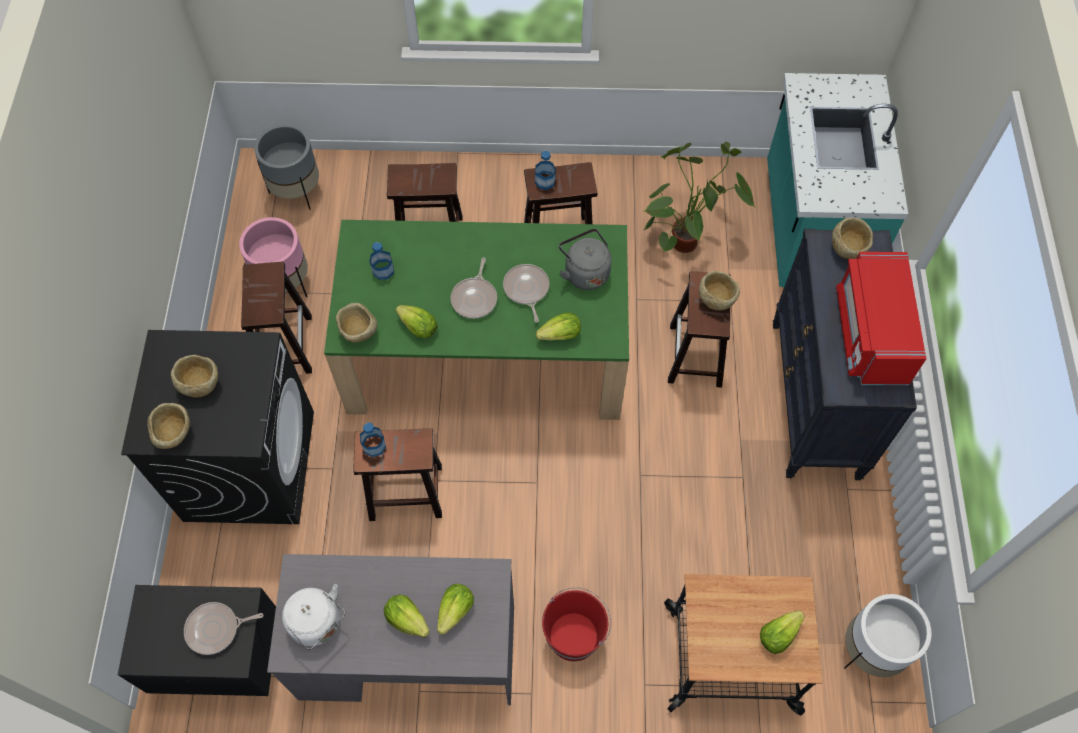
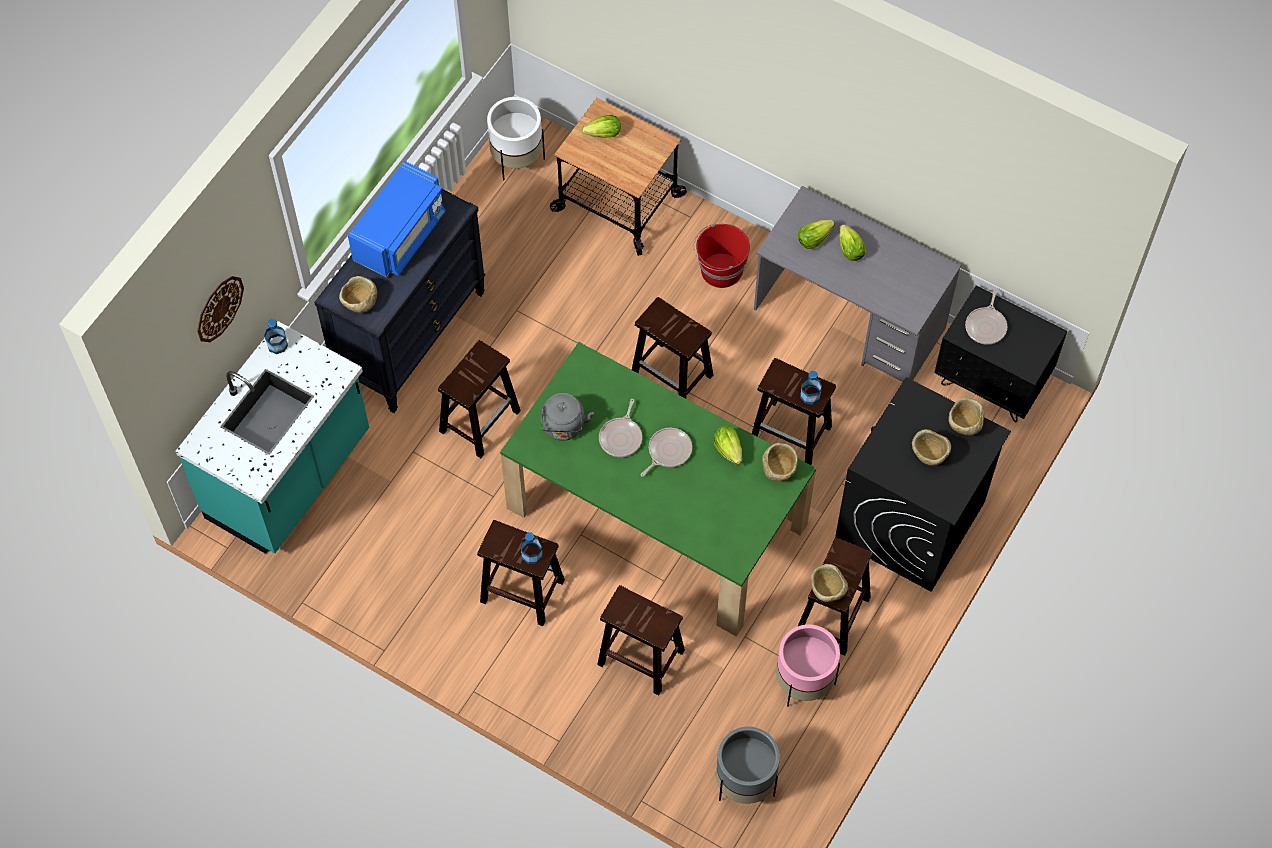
camera: 150 degrees left, 0 degrees up
frying pan [184,602,263,655] -> frying pan turned 90 degrees clockwise [965,289,1007,345]
white kettle [282,584,345,650] -> none
bottle [369,242,394,280] -> bottle moved to [264,319,288,354]
lettuce [536,312,581,341] -> none
potted plant [643,142,756,253] -> none
beige bowl [699,271,740,311] -> beige bowl moved to [811,564,848,602]
red microwave [836,252,926,385] -> blue microwave [348,161,446,278]
none -> wall clock [197,276,244,342]
none -> brown stool [632,297,713,399]

